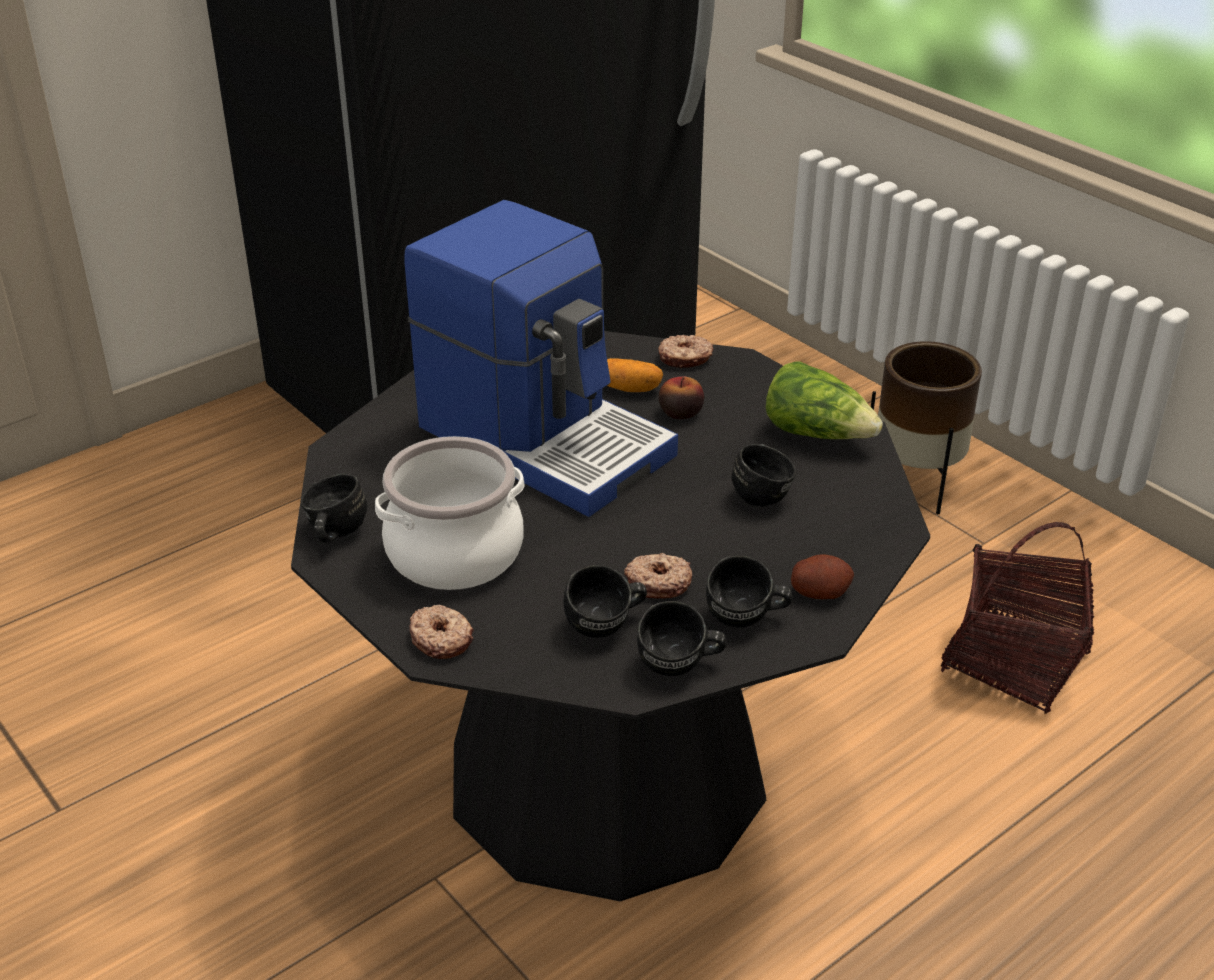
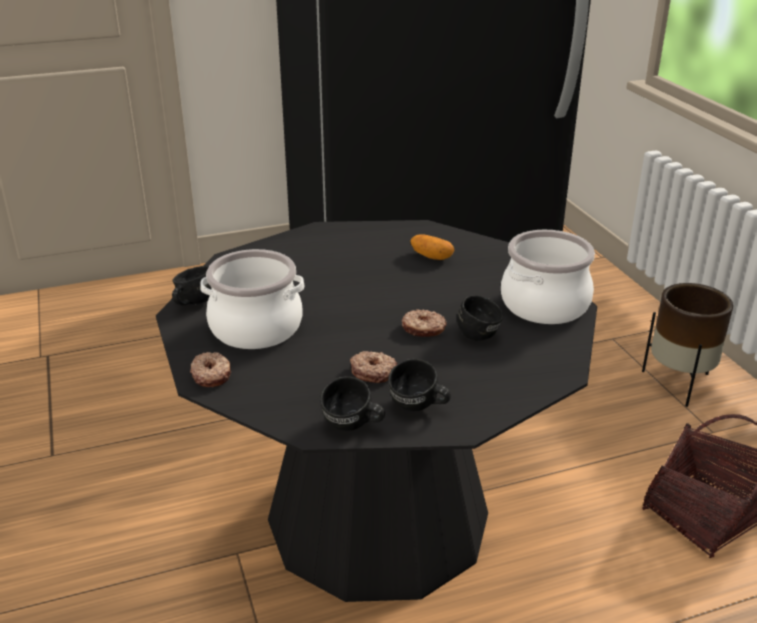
camera: 20 degrees right, 5 degrees down
coffee machine [404,200,678,517] -> none
black mug [564,565,647,638] -> none
donut [658,335,714,368] -> donut moved to [402,309,447,337]
apple [659,377,704,419] -> none
lettuce [766,361,883,439] -> cooking pot [501,230,595,324]
potato [791,555,854,599] -> none

